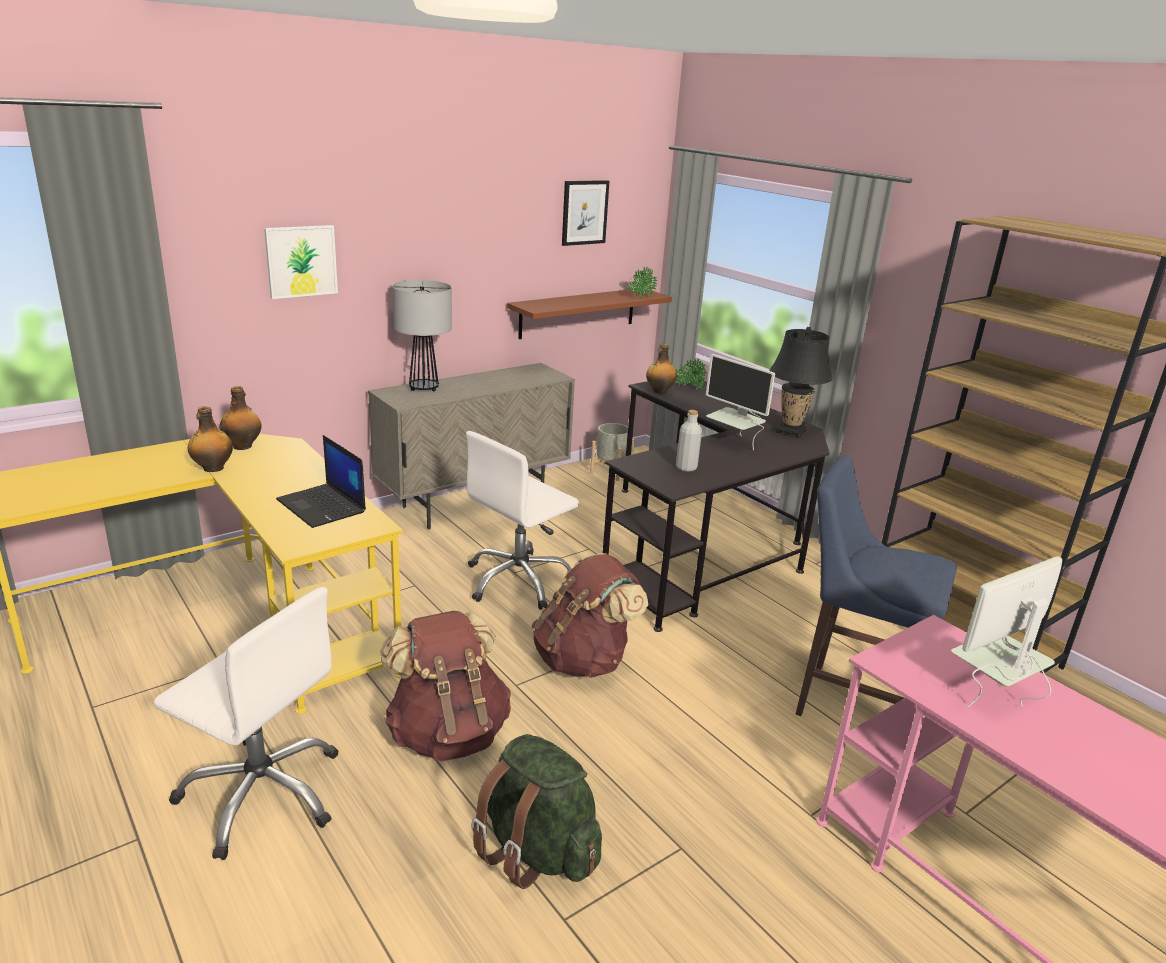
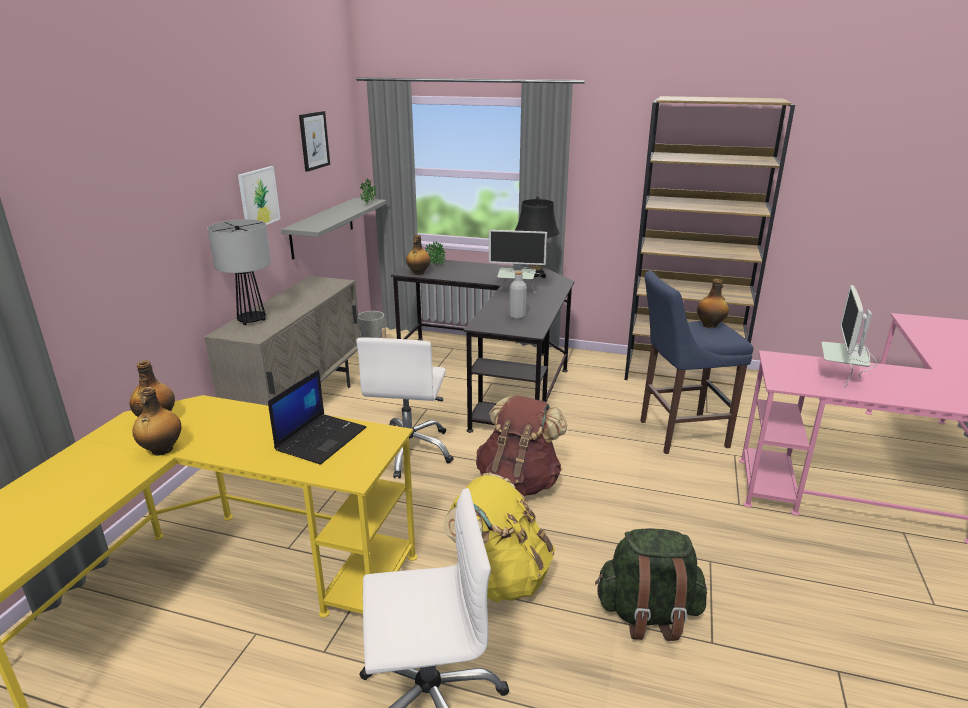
camera: 35 degrees left, 0 degrees up
picture [264,225,338,299] -> picture moved to [238,166,281,225]
laptop [276,435,366,528] -> laptop turned 75 degrees counterclockwise [268,370,366,465]
brown backpack [380,611,511,762] -> yellow backpack [443,473,555,602]
brown shelf [507,288,672,339] -> grey shelf [281,198,387,259]
none -> bottle [697,279,729,328]

